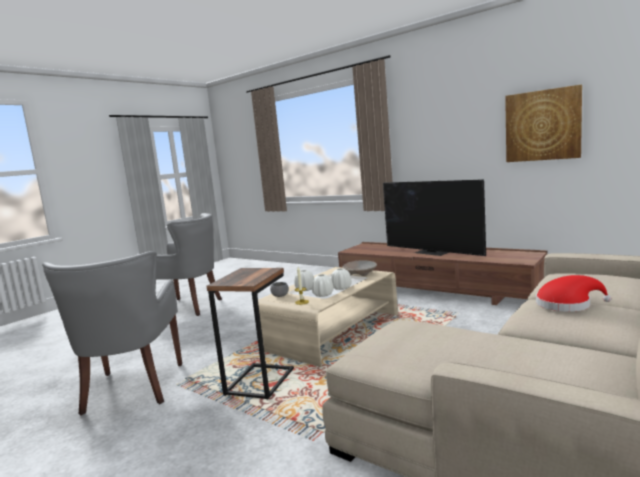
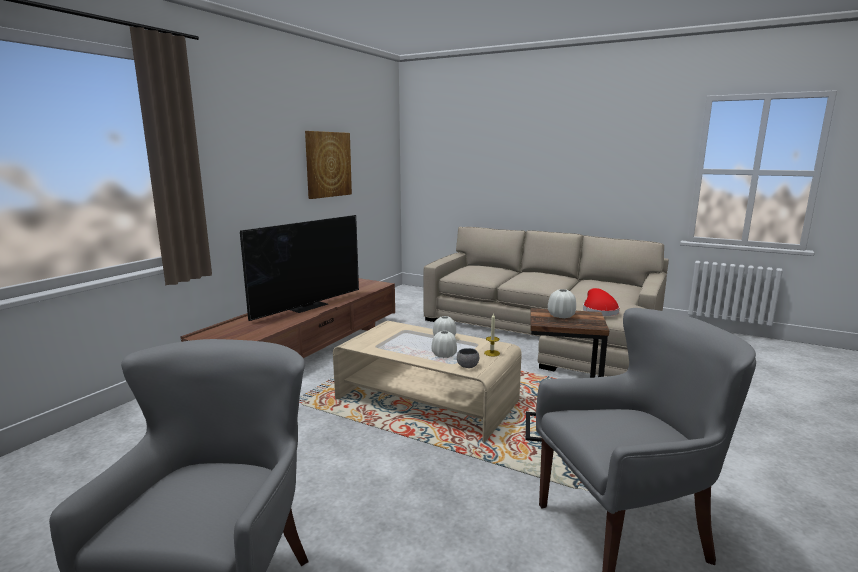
camera: 100 degrees left, 5 degrees up
white vase [312,274,333,297] -> white vase moved to [548,289,576,318]
beige bowl [343,260,377,276] -> none
red hat [536,275,611,312] -> red hat moved to [583,288,619,316]

